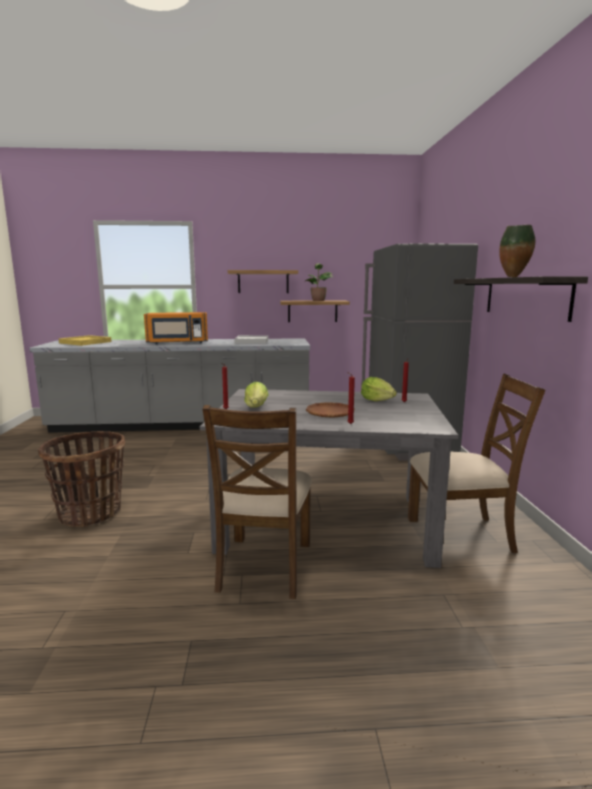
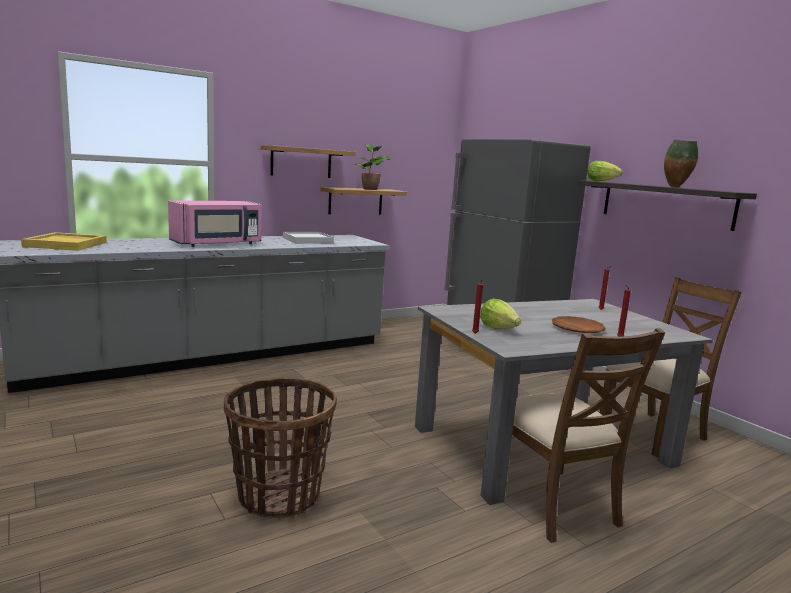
camera: 30 degrees left, 0 degrees up
orange microwave [144,312,208,345] -> pink microwave [168,201,262,247]
lettuce [361,377,397,401] -> lettuce moved to [587,161,622,181]

